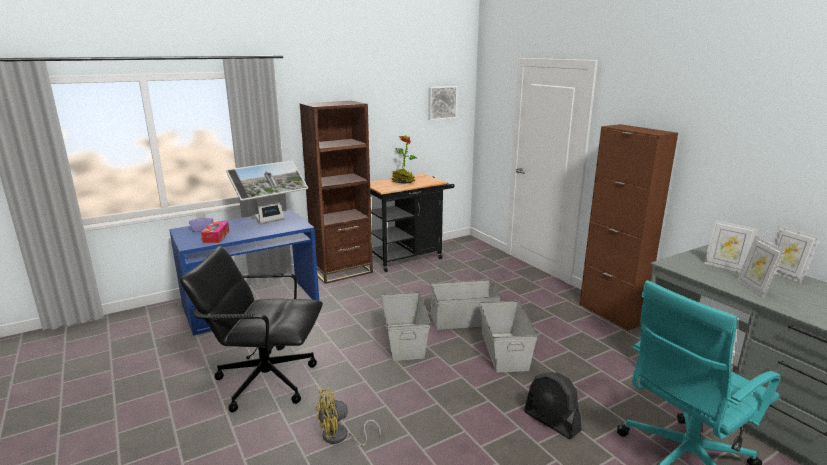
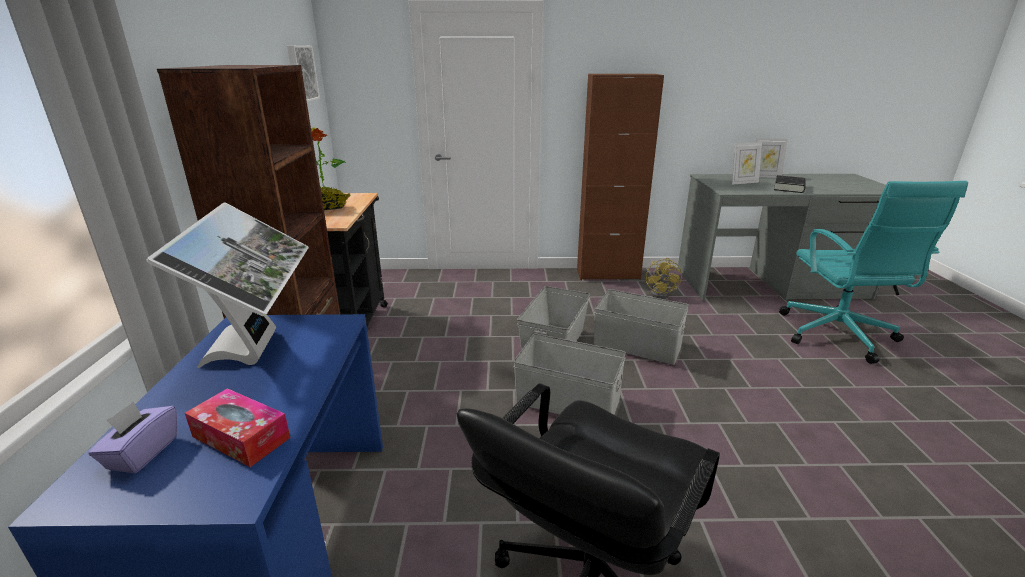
camera: 60 degrees left, 5 degrees up
yellow fan [315,388,381,446] -> yellow fan moved to [646,258,682,299]
black fan [524,372,581,439] -> none
picture frame [737,236,784,298] -> black book [774,175,806,193]

